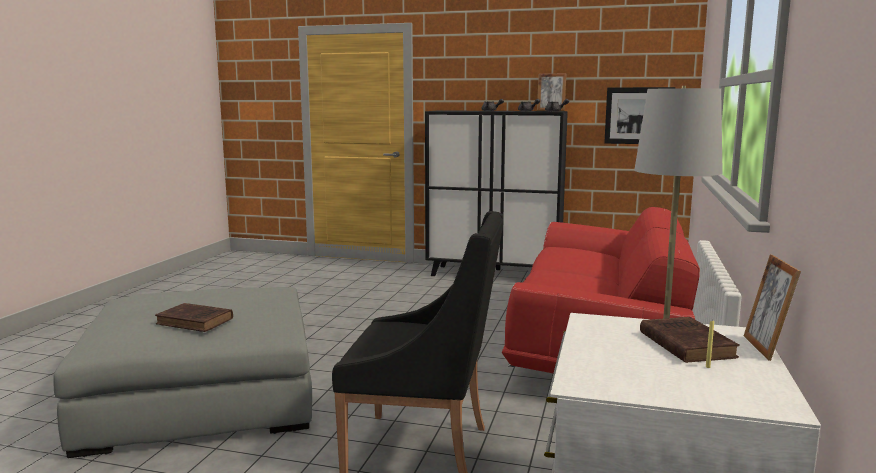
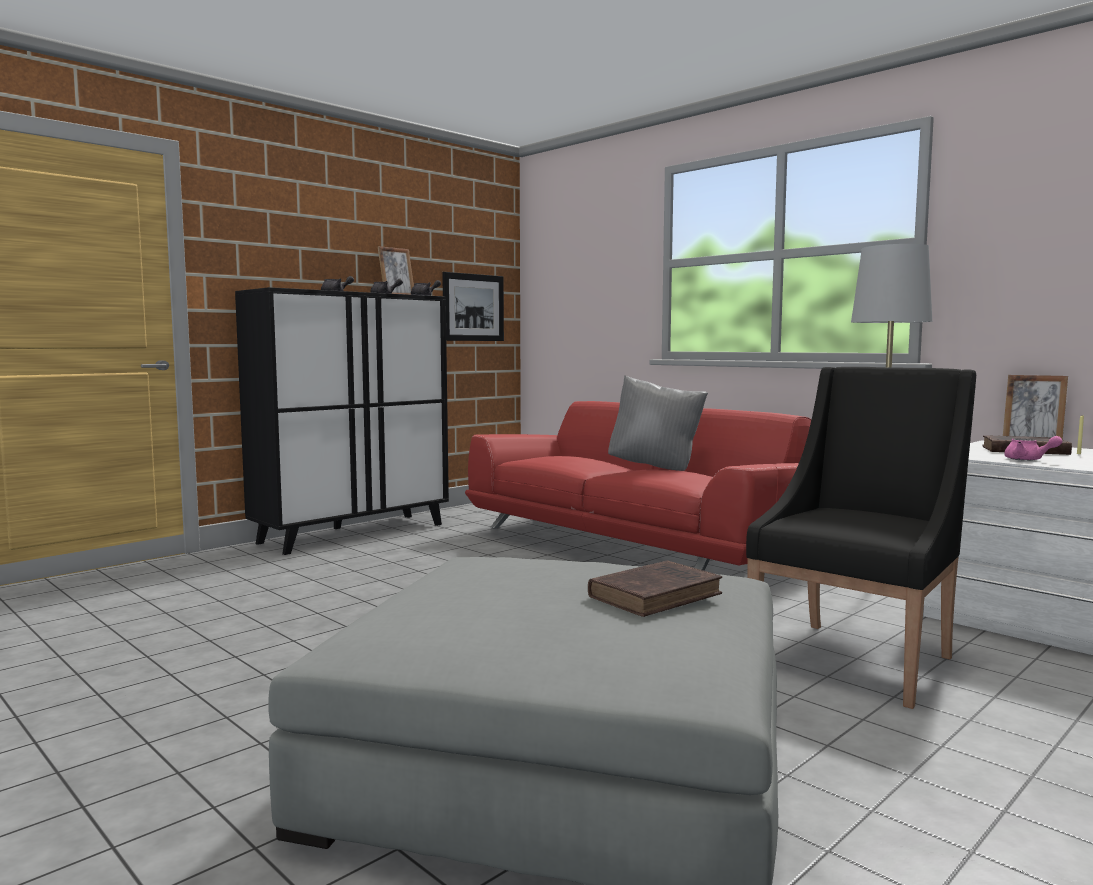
camera: 60 degrees left, 5 degrees down
none -> grey pillow [608,375,708,471]
none -> pink teapot [1004,436,1062,461]

